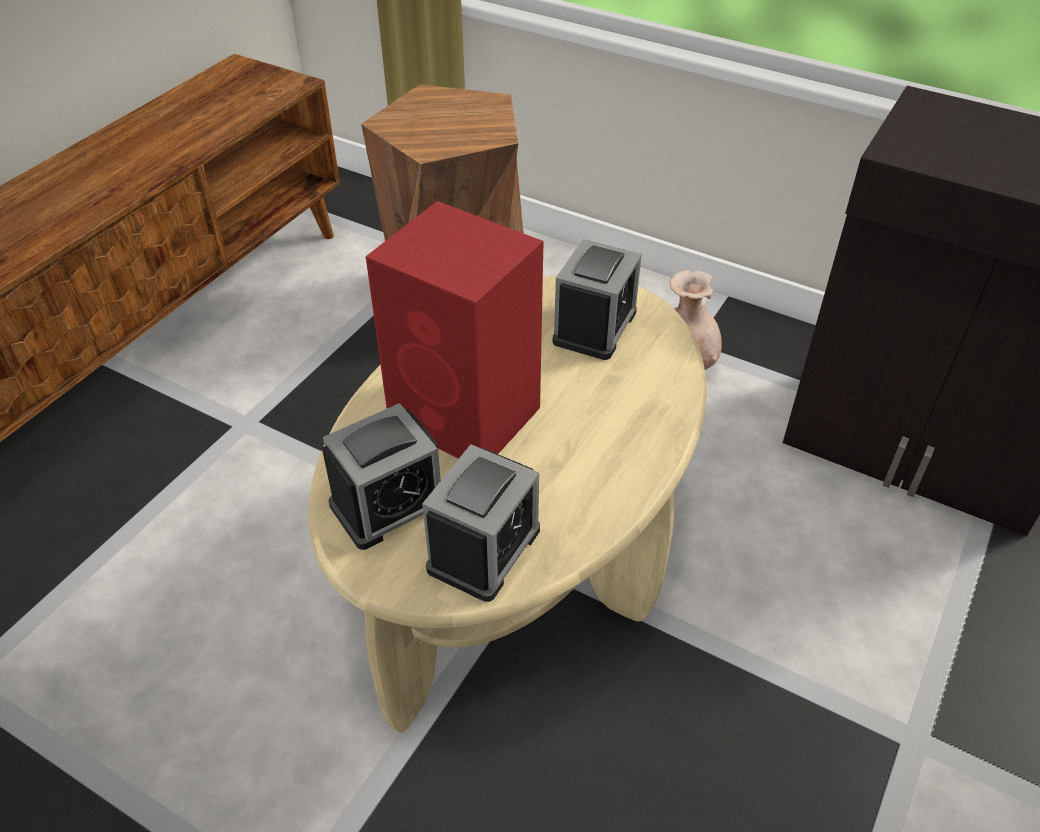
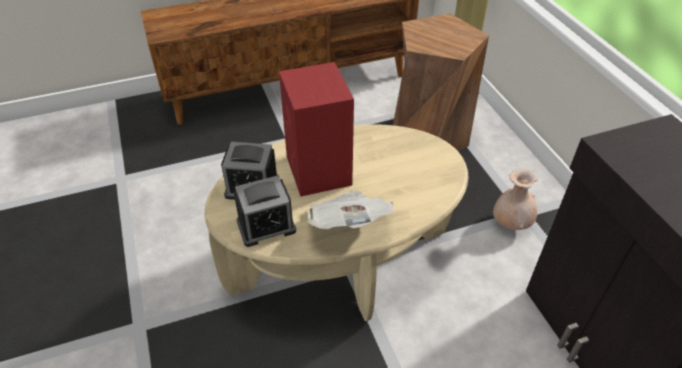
camera: 40 degrees right, 0 degrees up
alarm clock [553,239,642,360] -> none
none -> newspaper [308,190,394,229]

